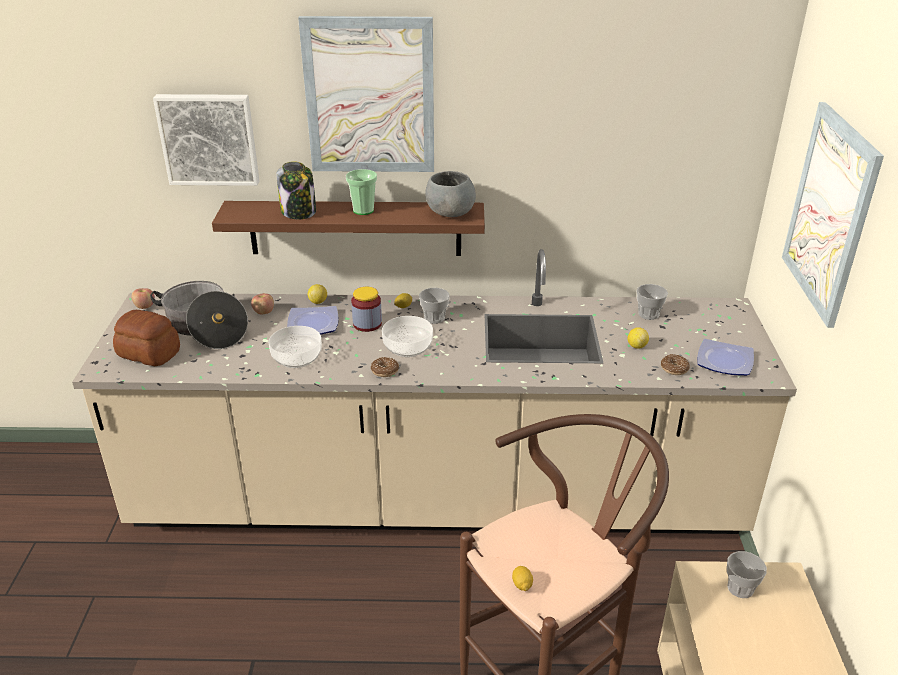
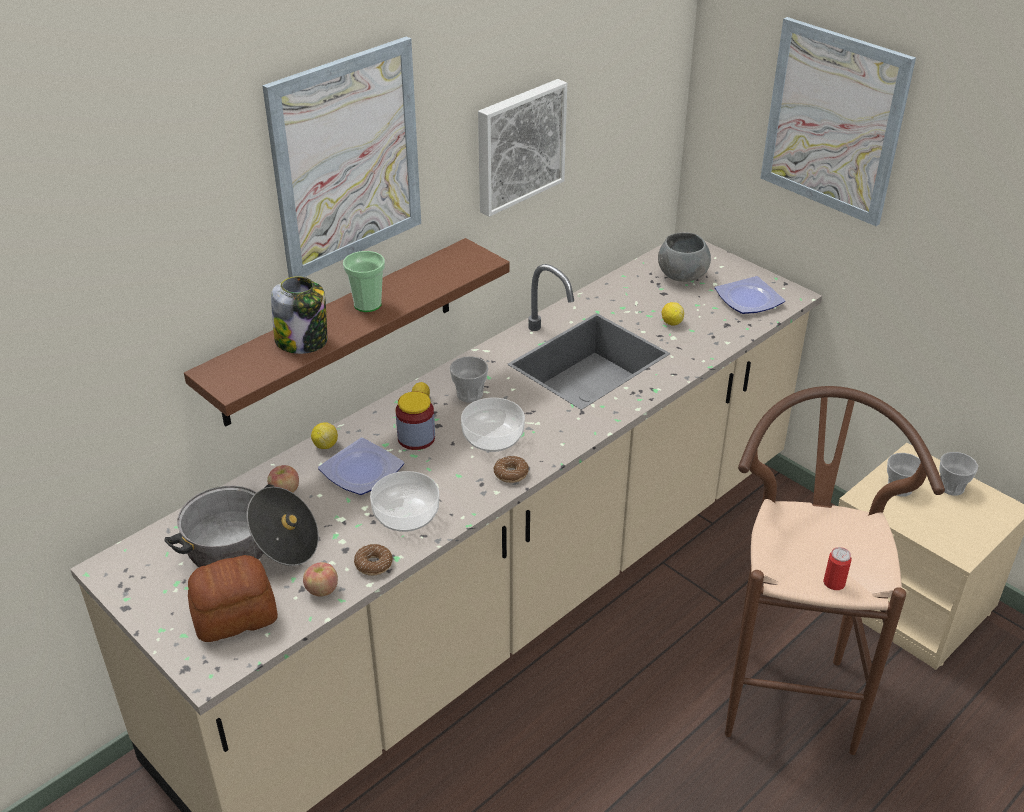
camera: 45 degrees left, 5 degrees up
apple [131,288,155,309] -> apple moved to [303,562,338,597]
picture [153,94,259,186] -> picture moved to [478,79,567,217]
grey bowl [425,171,476,217] -> grey bowl moved to [658,232,711,282]
lemon [512,566,533,591] -> can [823,547,852,590]
cup [637,284,668,320] -> cup moved to [939,452,978,496]
donut [661,354,690,375] -> donut moved to [354,544,393,576]

